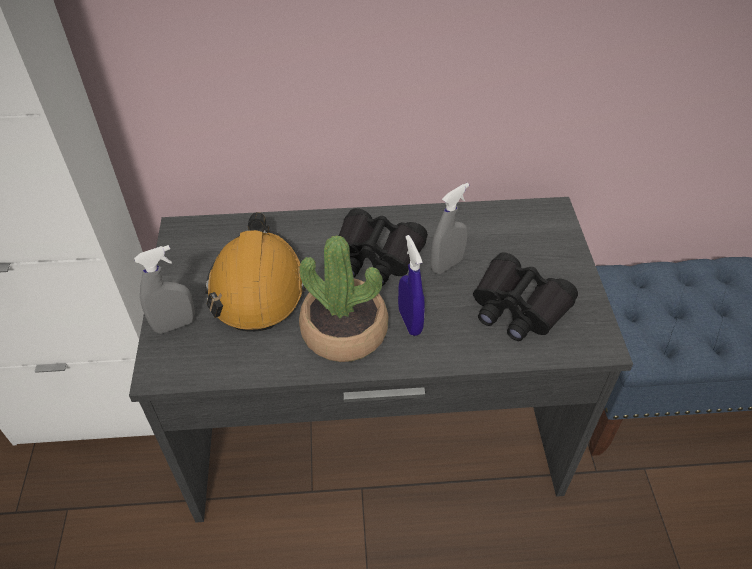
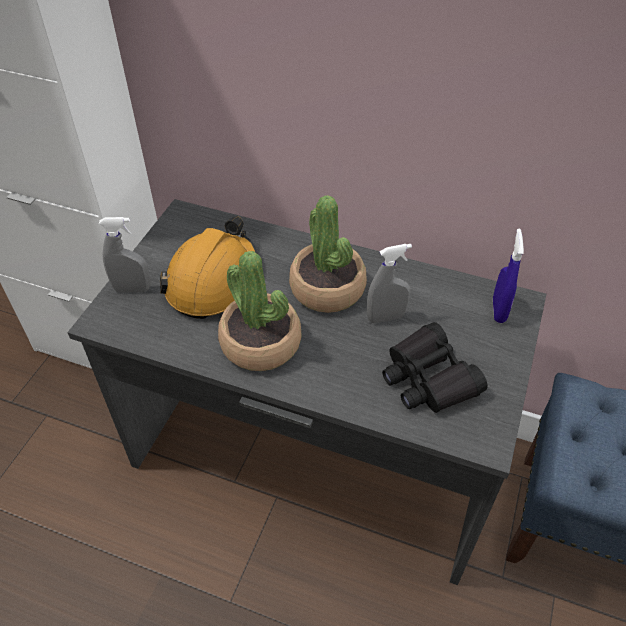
camera: 25 degrees right, 0 degrees up
black binoculars [339,208,428,286] -> potted plant [289,195,367,313]
blue spray bottle [398,235,425,336] -> blue spray bottle moved to [493,228,524,323]

